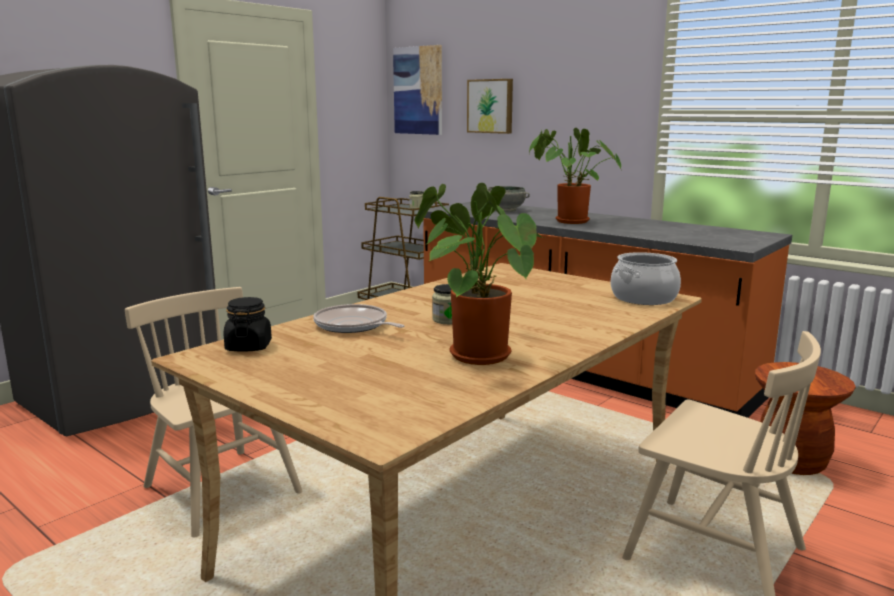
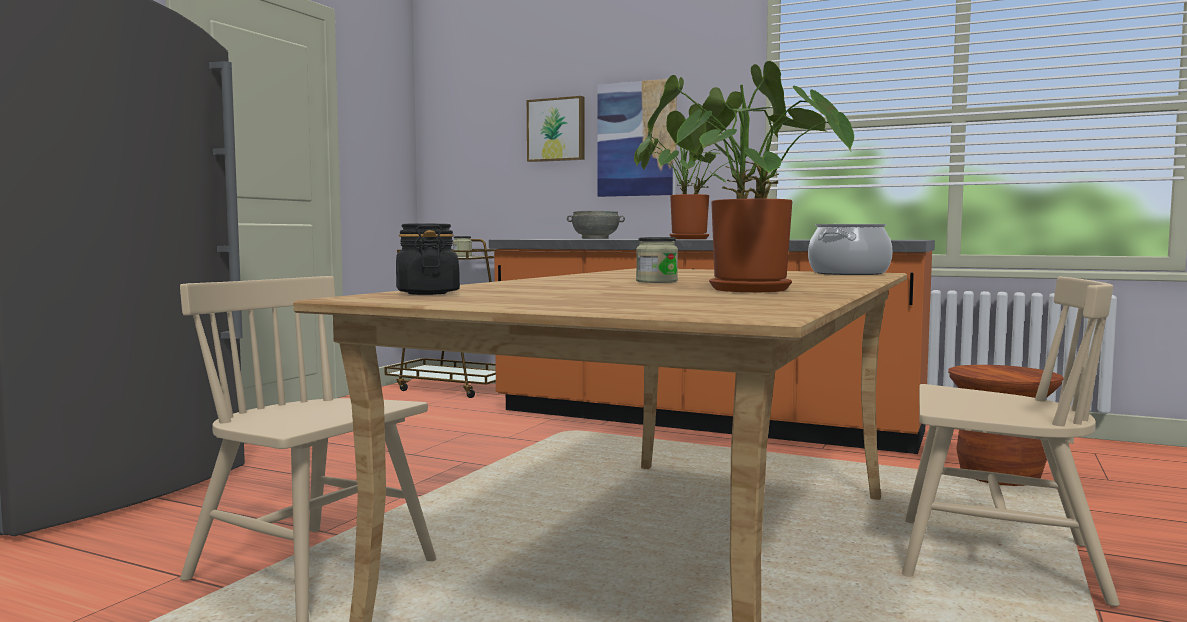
camera: 15 degrees left, 10 degrees down
frying pan [313,304,404,333] -> none
picture [393,45,442,135] -> picture moved to [597,79,677,197]

